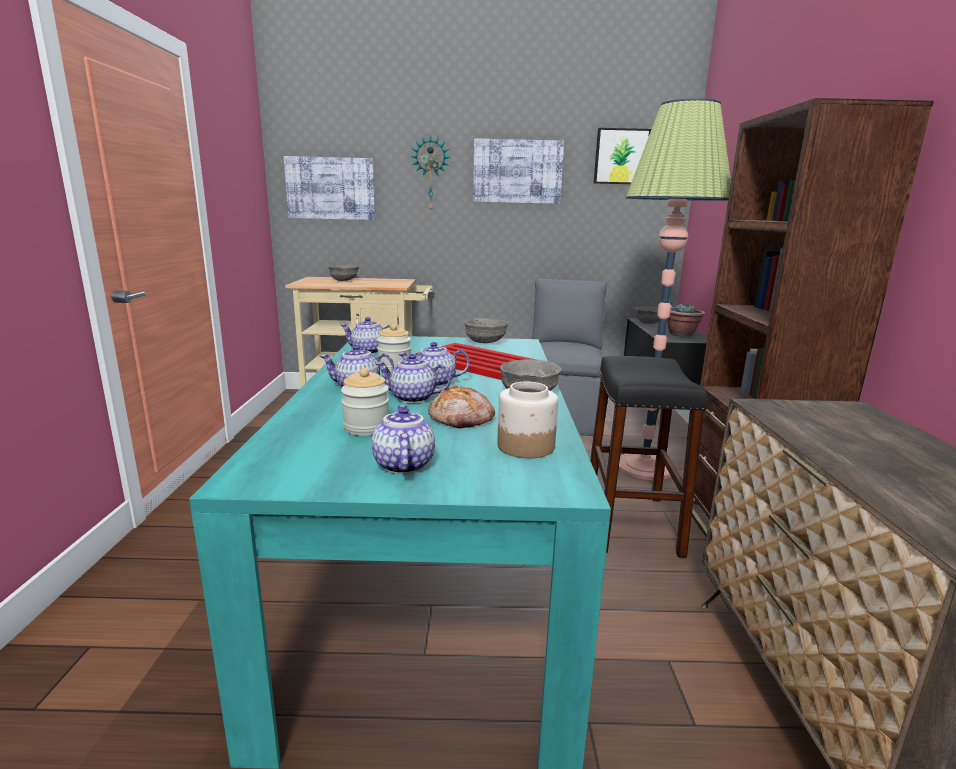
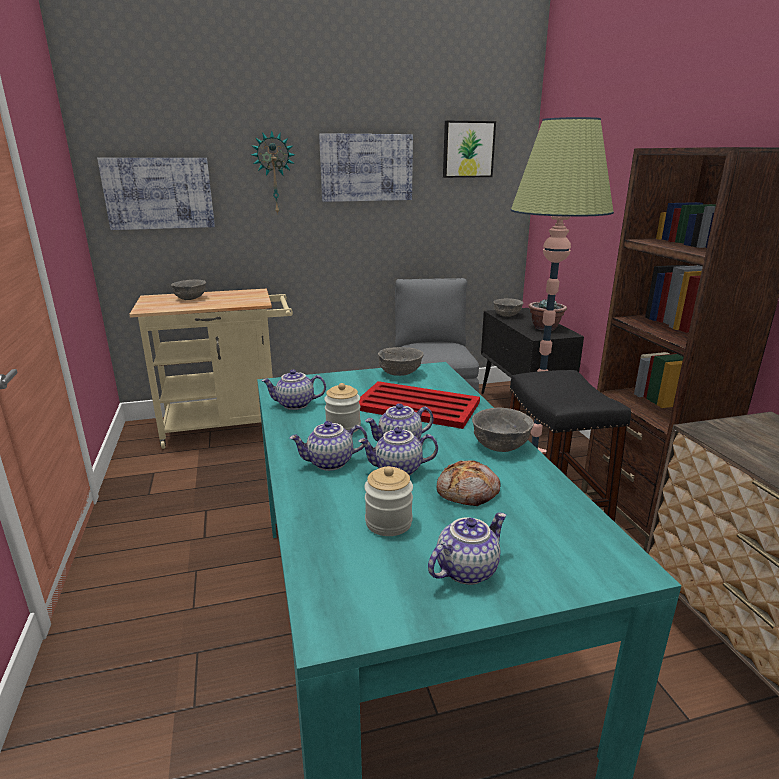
camera: 15 degrees left, 5 degrees up
teapot [372,405,435,474] -> teapot turned 75 degrees clockwise [428,512,507,585]
jar [497,381,558,458] -> none

